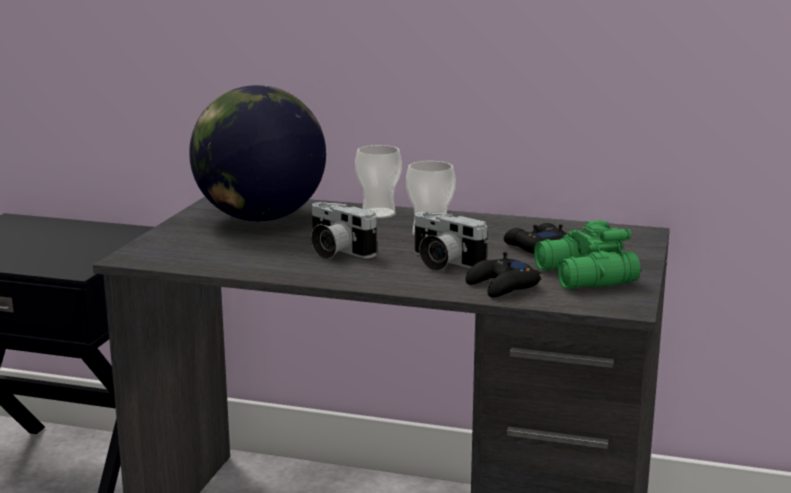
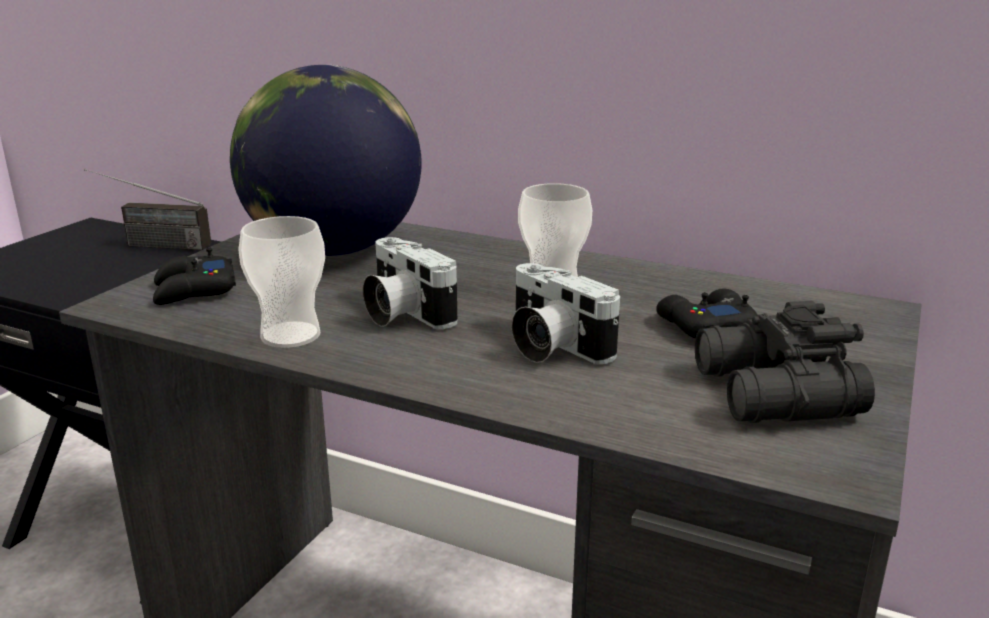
camera: 10 degrees right, 5 degrees up
cup [355,145,402,219] -> cup moved to [238,216,325,348]
black game controller [465,252,541,298] -> black game controller moved to [153,247,236,305]
green binoculars [534,220,640,290] -> black binoculars [695,301,875,423]
none -> radio [84,169,211,250]

